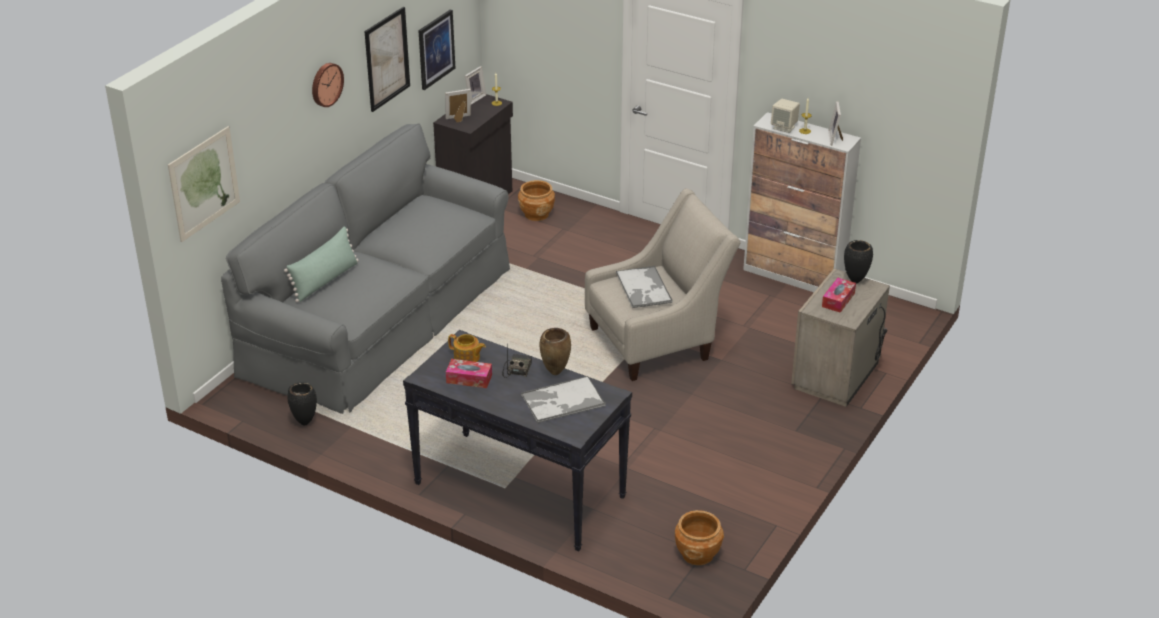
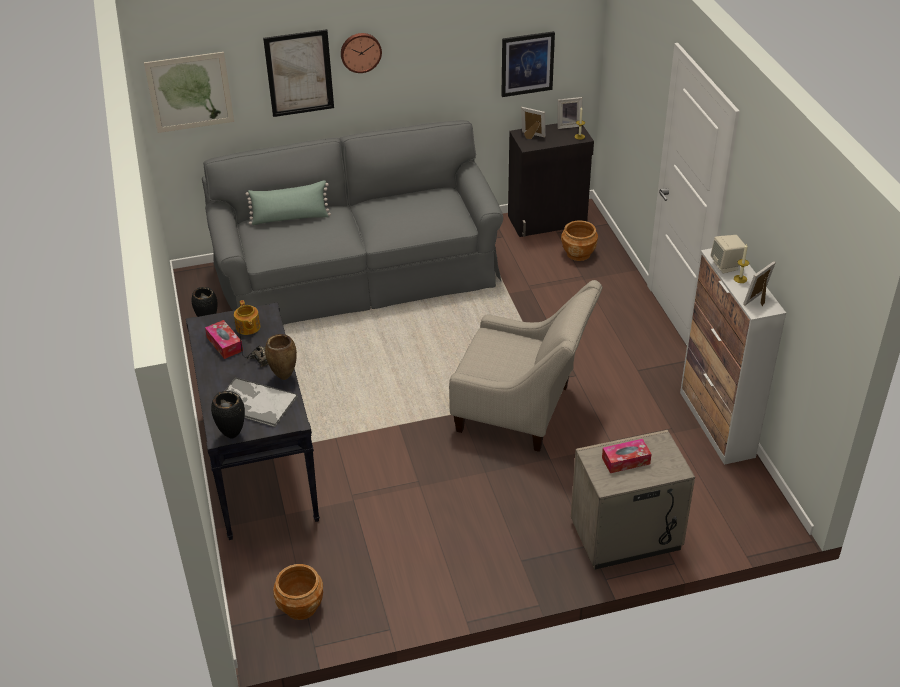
camera: 45 degrees right, 5 degrees up
picture [364,7,410,112] -> picture moved to [263,29,334,117]
tray [616,266,673,308] -> none
black vase [844,240,873,284] -> black vase moved to [211,391,245,439]

